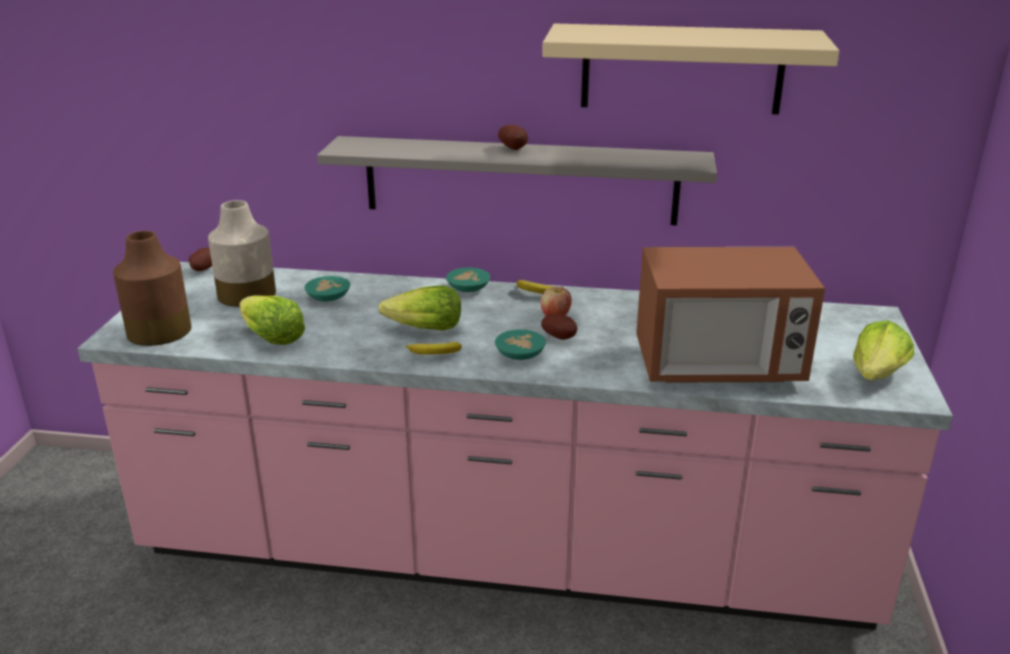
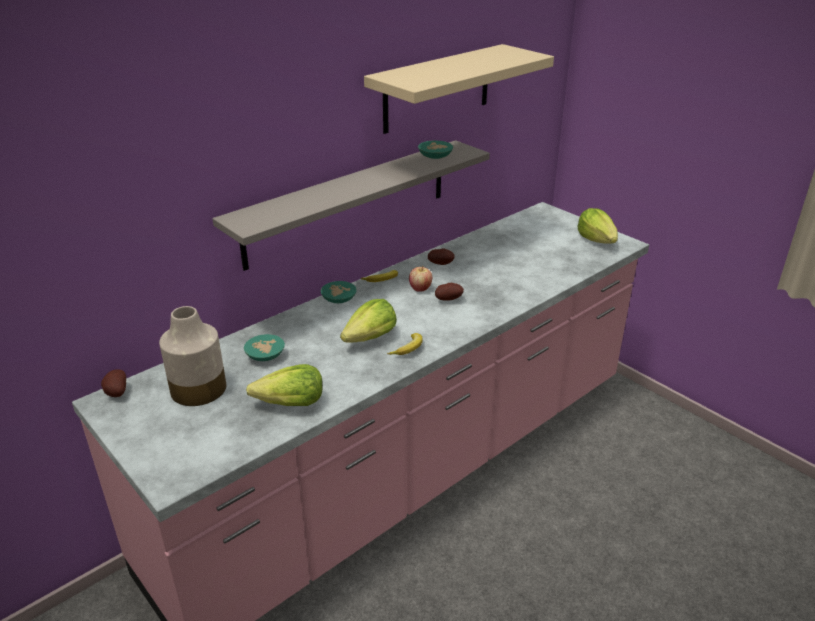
camera: 50 degrees left, 5 degrees up
brown vase [113,231,192,346] -> none
turquoise bowl [495,329,546,360] -> turquoise bowl moved to [418,140,453,159]
potato [498,125,528,150] -> potato moved to [428,248,454,265]
microwave [636,247,825,383] -> none

